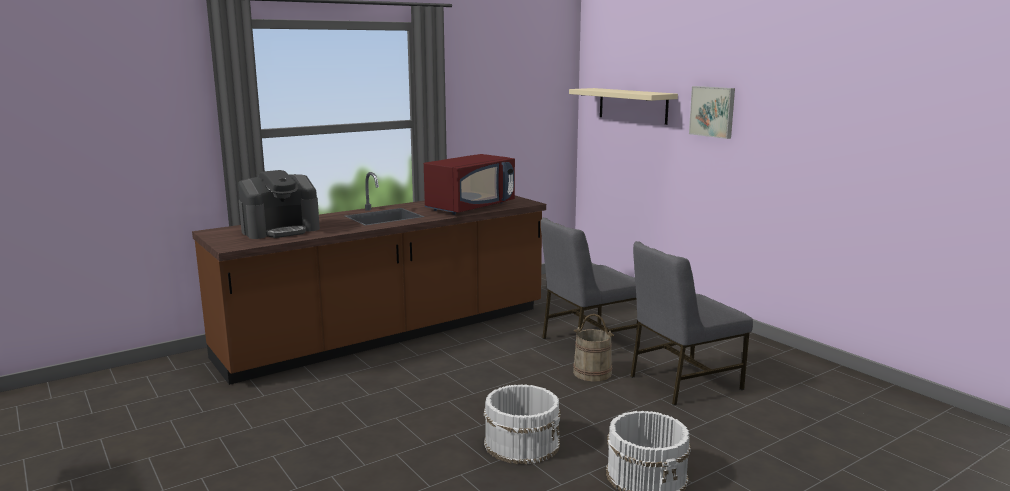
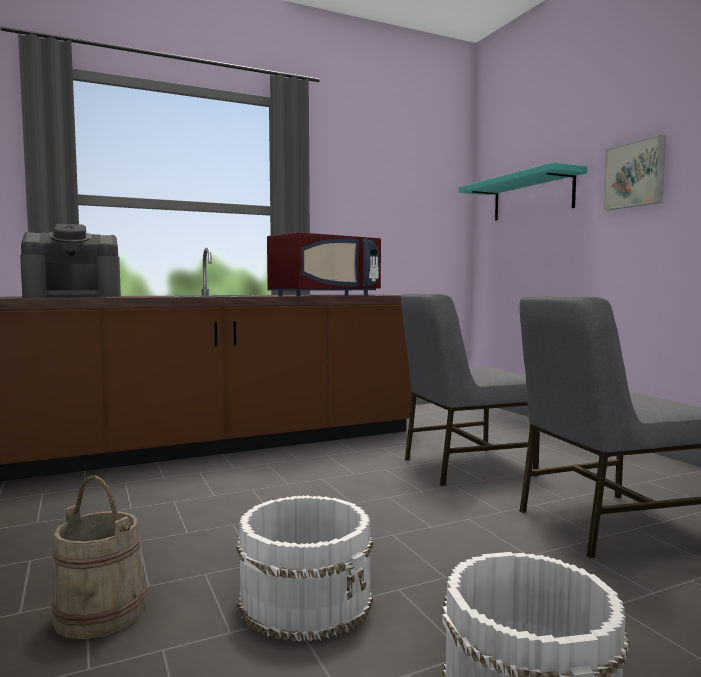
camera: 10 degrees right, 10 degrees down
beige shelf [569,88,678,125] -> turquoise shelf [458,162,588,221]
beige bucket [573,314,614,382] -> beige bucket moved to [51,475,146,639]

